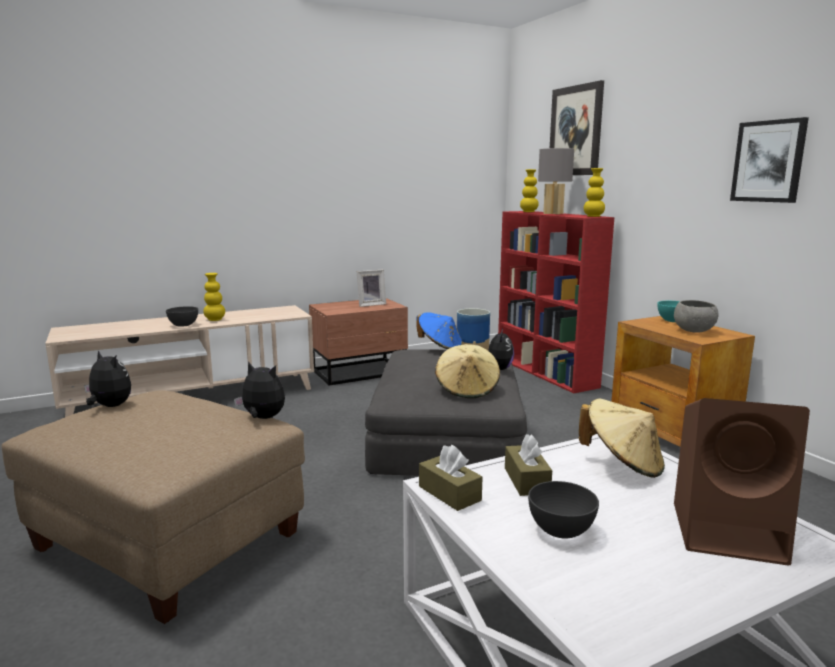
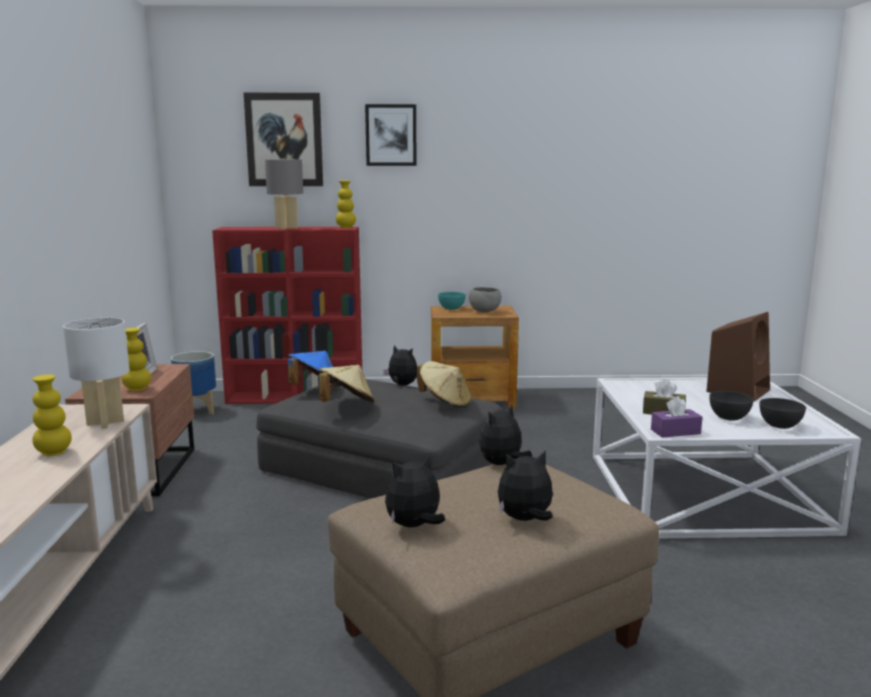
camera: 65 degrees left, 0 degrees up
grey bowl [166,306,198,327] -> grey bowl moved to [760,398,806,429]
brown tissue box [419,445,483,511] -> purple tissue box [651,396,702,438]
yellow vase [520,169,539,212] -> yellow vase moved to [122,328,151,391]
beige hat [579,399,665,478] -> beige hat moved to [319,365,375,403]
picture [730,117,809,203] -> picture moved to [365,104,417,166]
none -> white table lamp [63,317,130,429]
none -> plush toy [498,450,553,521]

